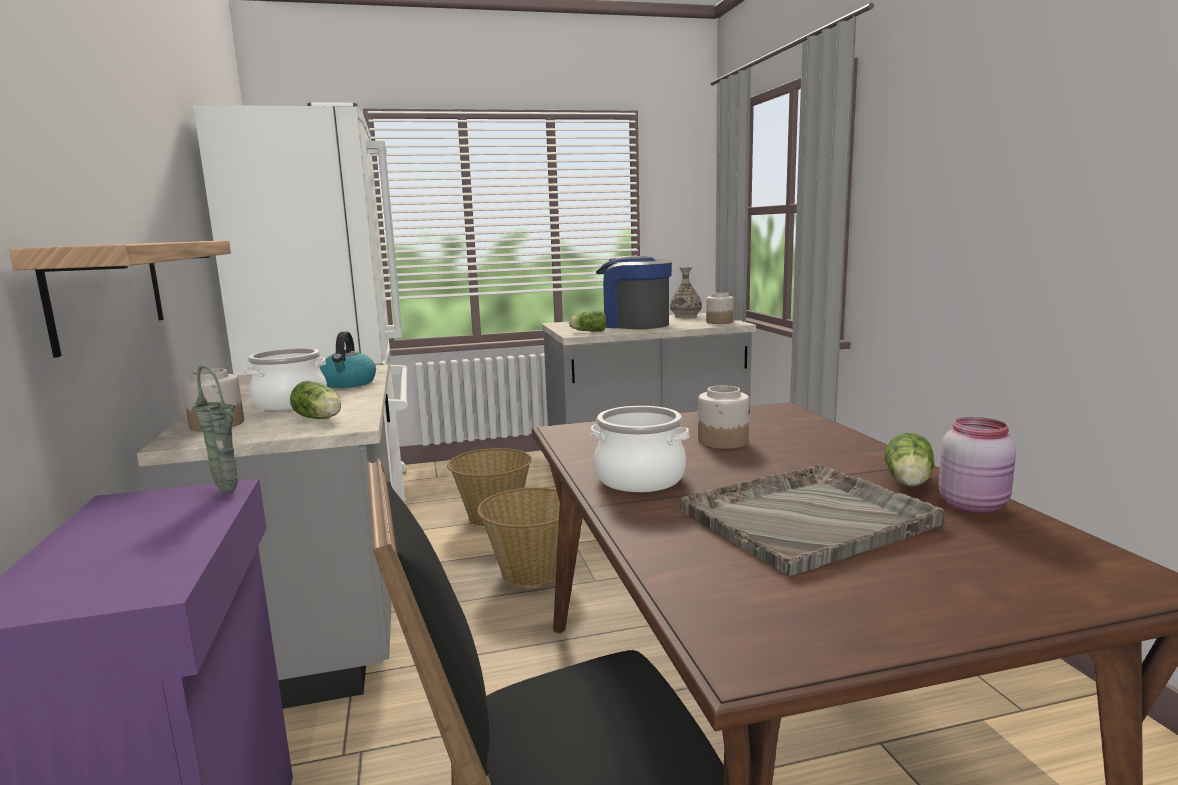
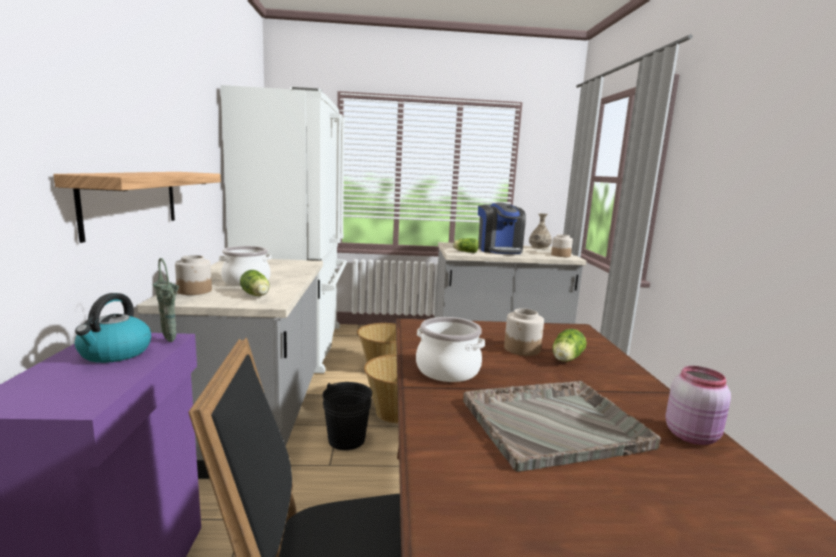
camera: 10 degrees right, 0 degrees up
kettle [319,332,376,388] -> kettle moved to [75,293,151,363]
coffee machine [596,256,672,329] -> coffee machine turned 150 degrees counterclockwise [478,202,526,254]
lettuce [885,433,934,486] -> lettuce moved to [553,329,587,362]
none -> black bucket [322,382,372,450]

